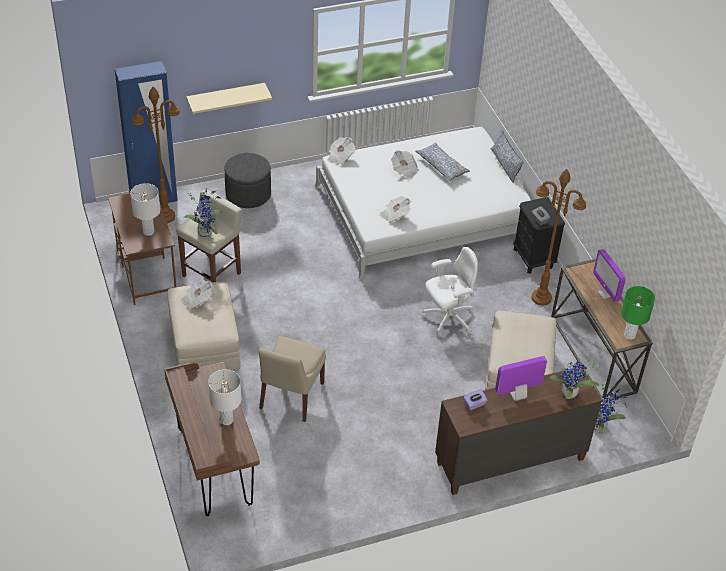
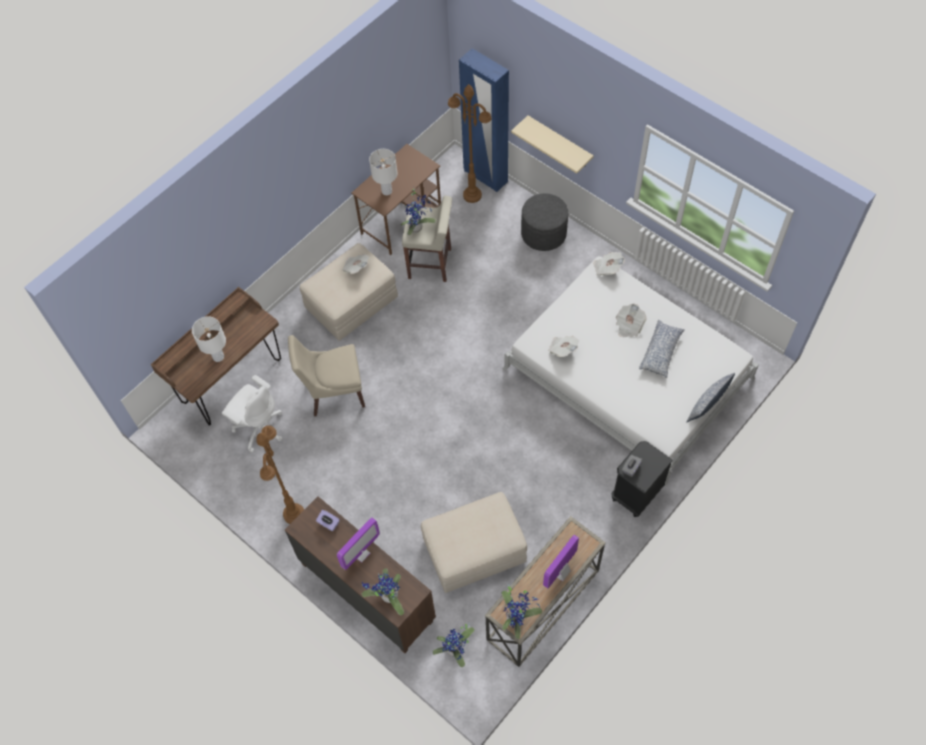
camera: 65 degrees right, 15 degrees up
white office chair [422,247,478,337] -> white office chair moved to [222,375,283,453]
monitor [495,356,547,401] -> monitor turned 90 degrees clockwise [337,518,380,570]
brown floor lamp [531,169,586,306] -> brown floor lamp moved to [257,425,304,524]
green table lamp [621,286,655,340] -> potted plant [501,584,542,639]

